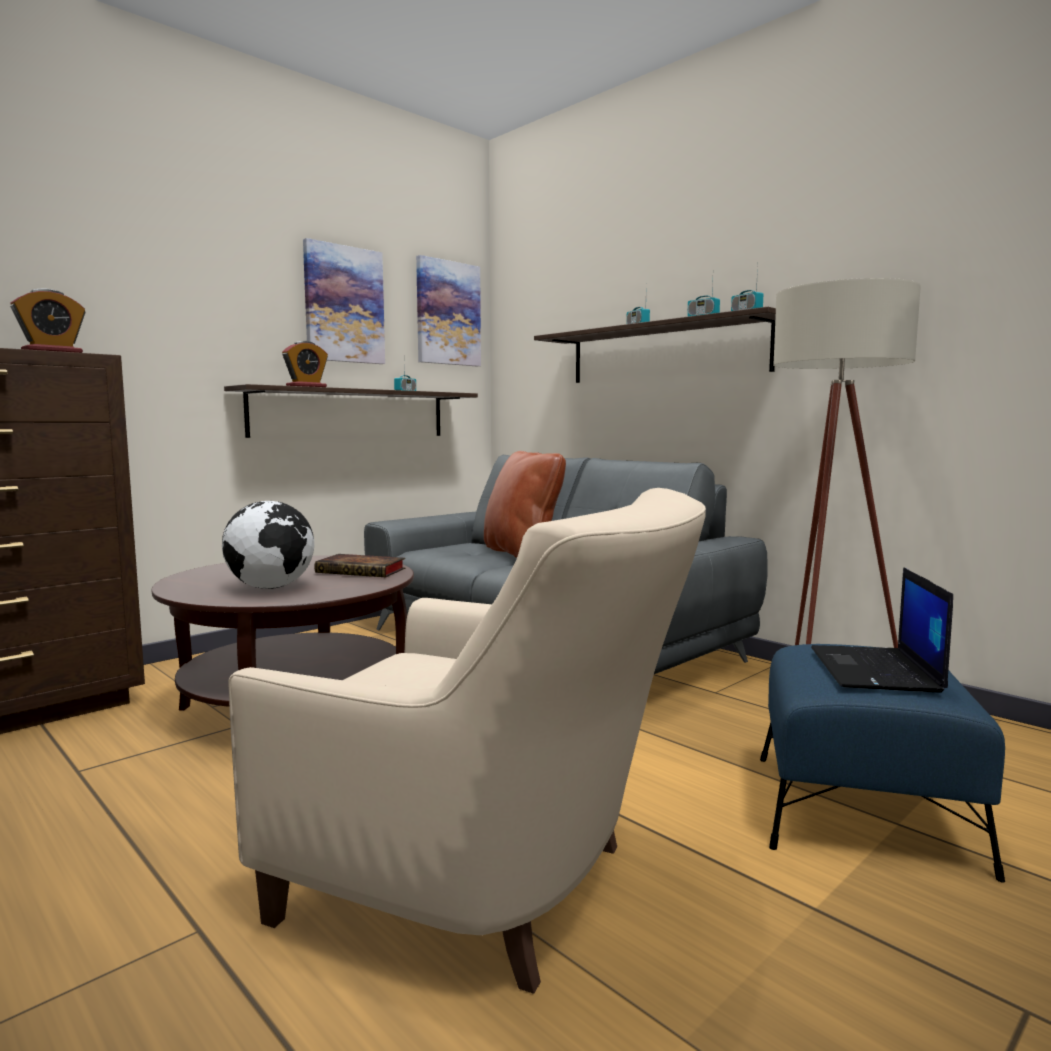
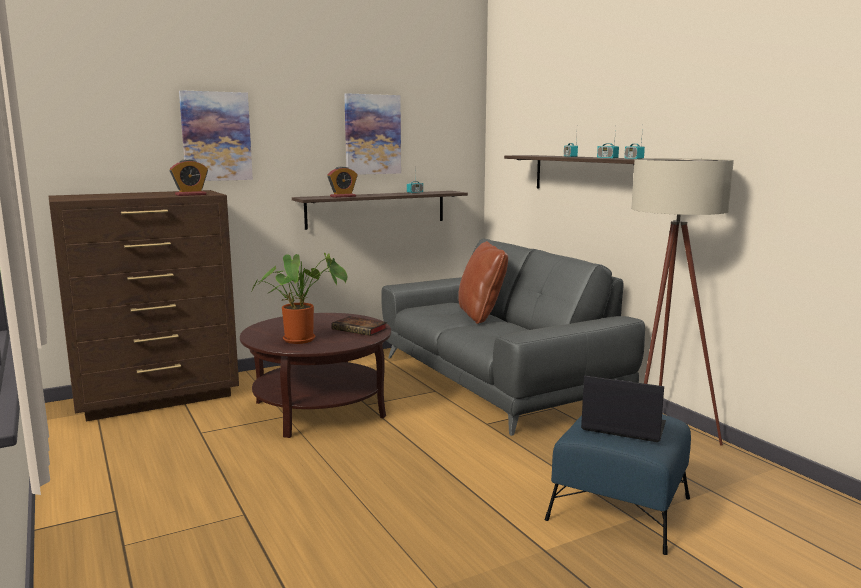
camera: 15 degrees right, 5 degrees up
globe [222,501,314,589] -> potted plant [252,253,347,344]
beige armchair [228,488,706,994] -> none
picture [416,255,481,366] -> picture moved to [179,90,253,181]
laptop [811,567,953,693] -> laptop turned 90 degrees clockwise [581,375,666,442]

